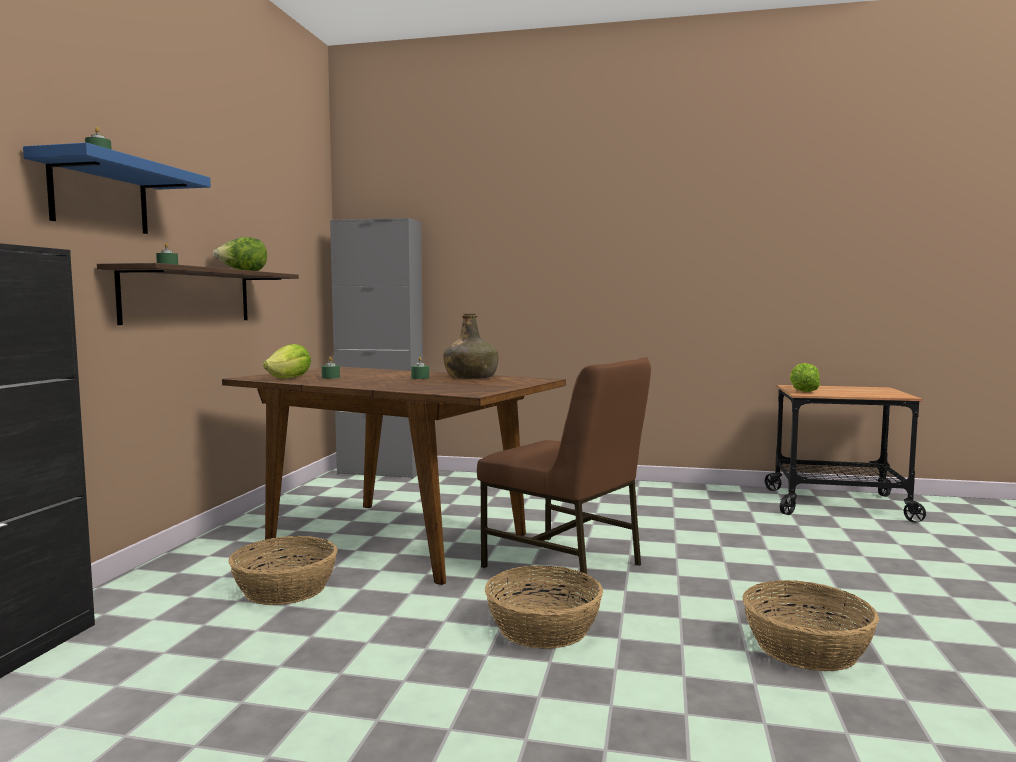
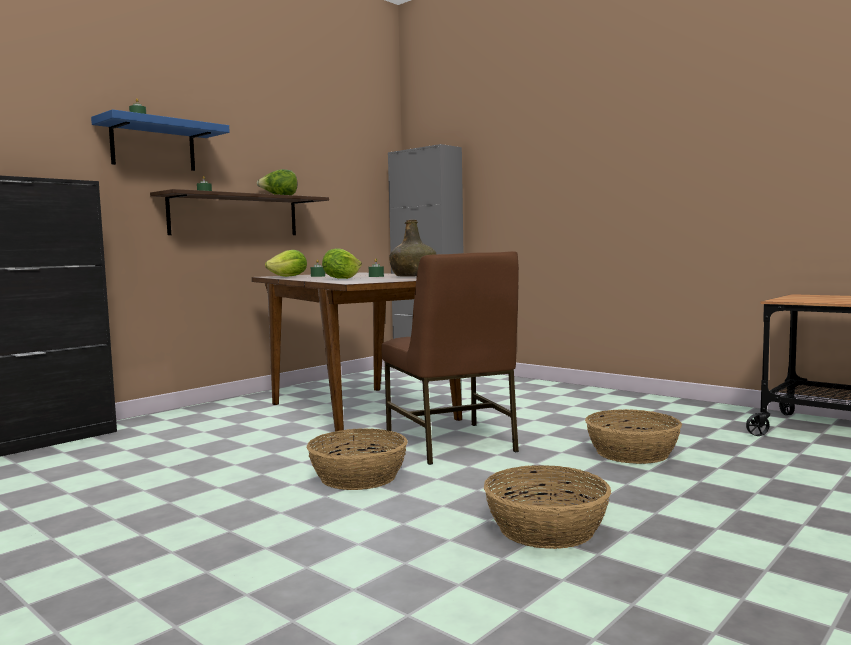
camera: 30 degrees right, 0 degrees up
basket [228,536,338,605] -> basket moved to [585,409,682,464]
lettuce [790,363,820,392] -> lettuce moved to [322,248,362,279]

